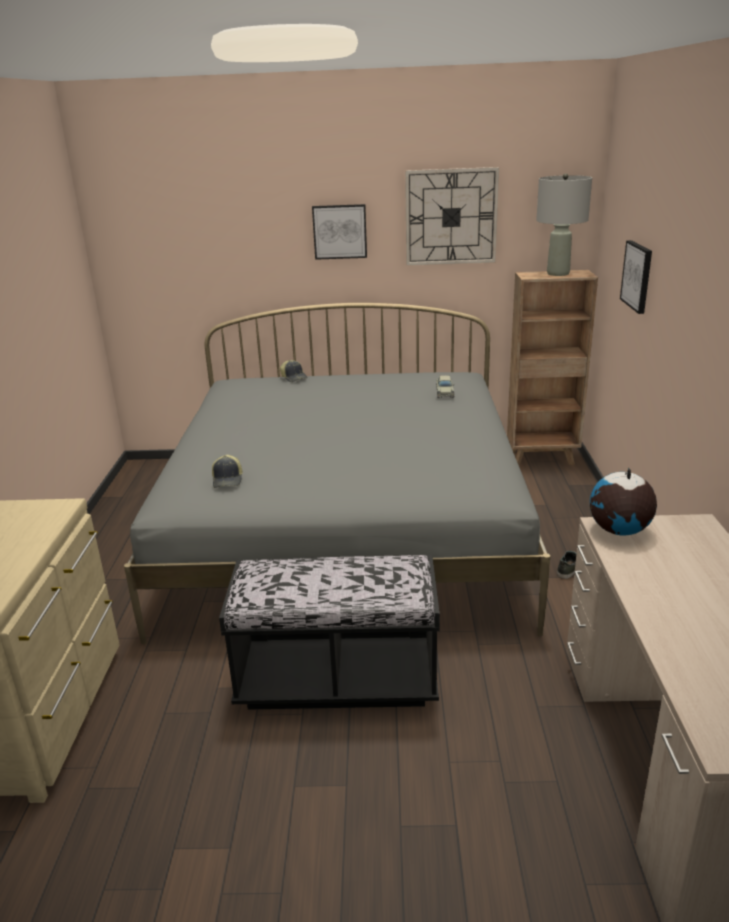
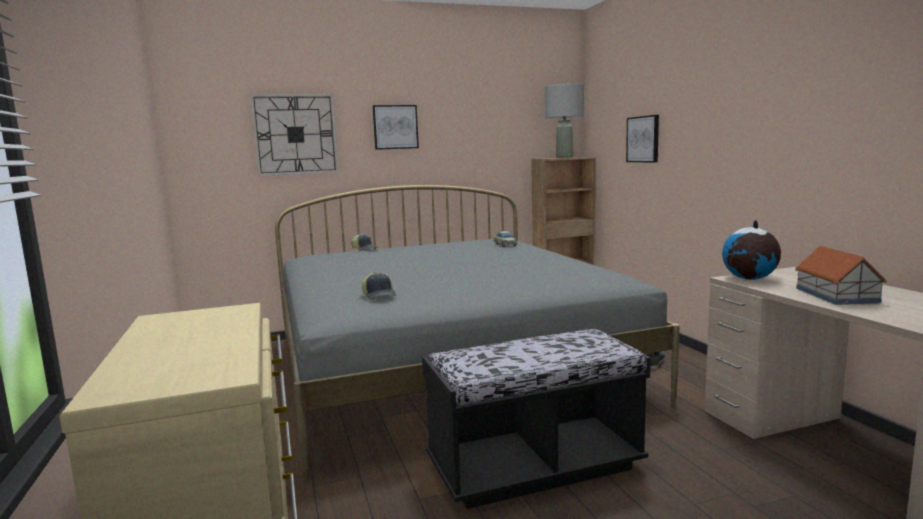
camera: 20 degrees left, 15 degrees down
wall clock [405,167,499,266] -> wall clock moved to [250,94,339,177]
none -> toy house [796,246,887,305]

